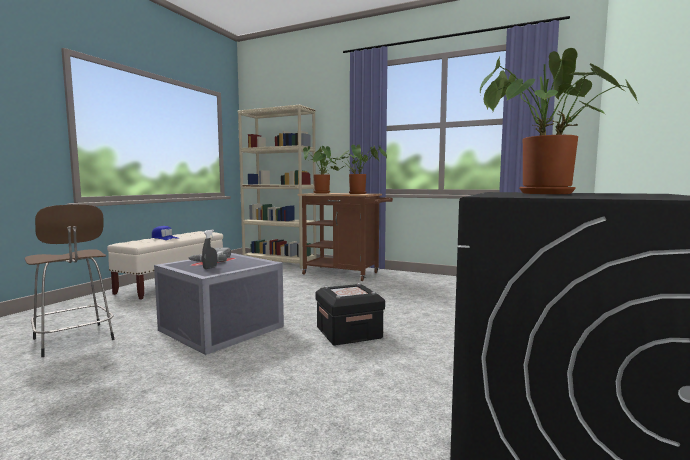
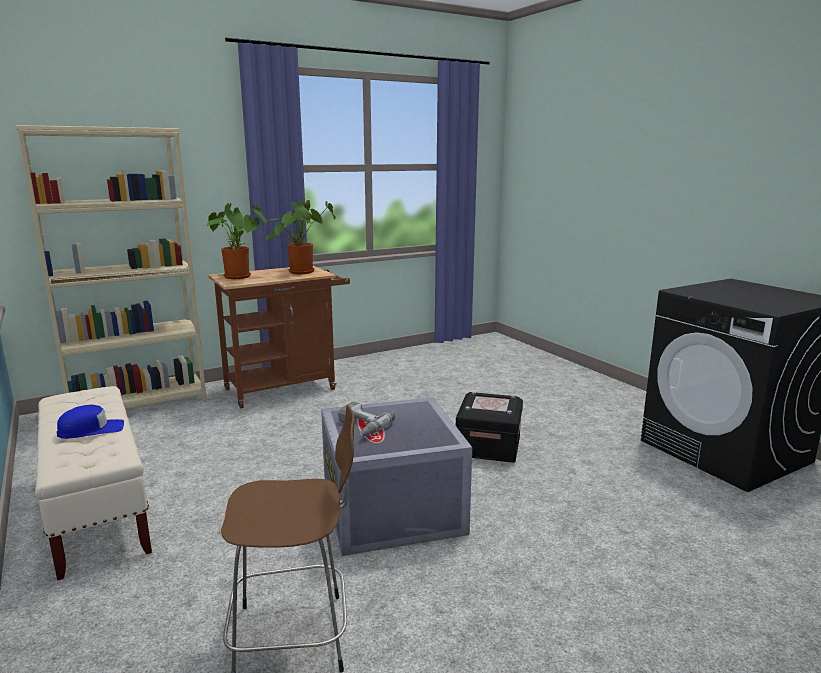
camera: 55 degrees left, 10 degrees up
grey spray bottle [202,230,217,269] -> none
potted plant [480,48,639,194] -> none

